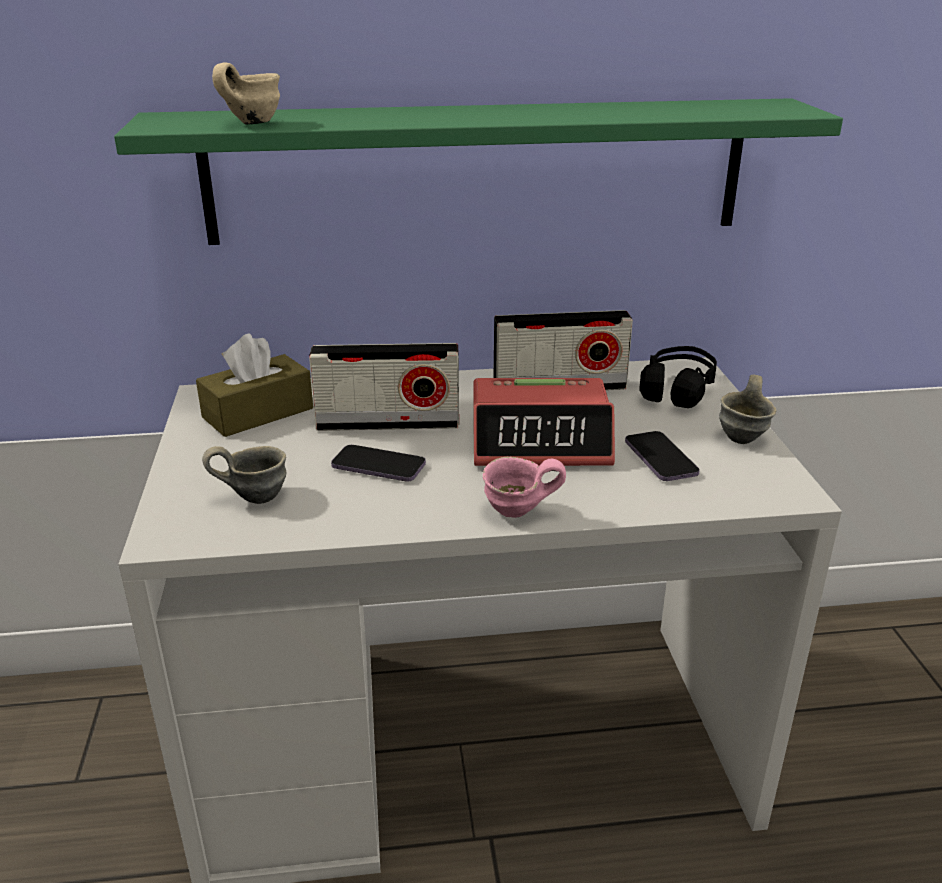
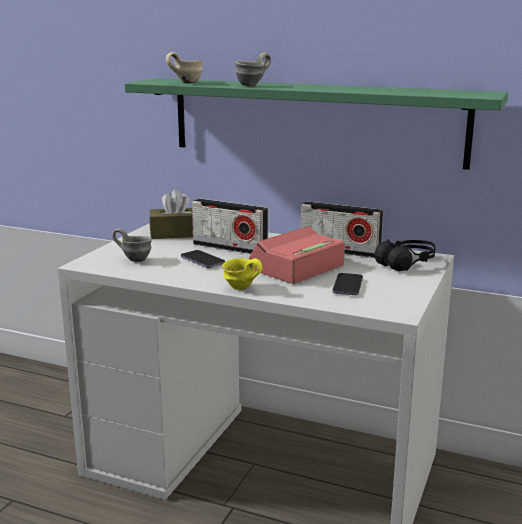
camera: 30 degrees right, 10 degrees down
alarm clock [473,378,615,466] -> alarm clock turned 105 degrees clockwise [249,226,345,284]
pink mug [483,457,566,518] -> yellow mug [222,258,263,290]
grey mug [719,374,777,444] -> grey mug moved to [235,53,271,86]

